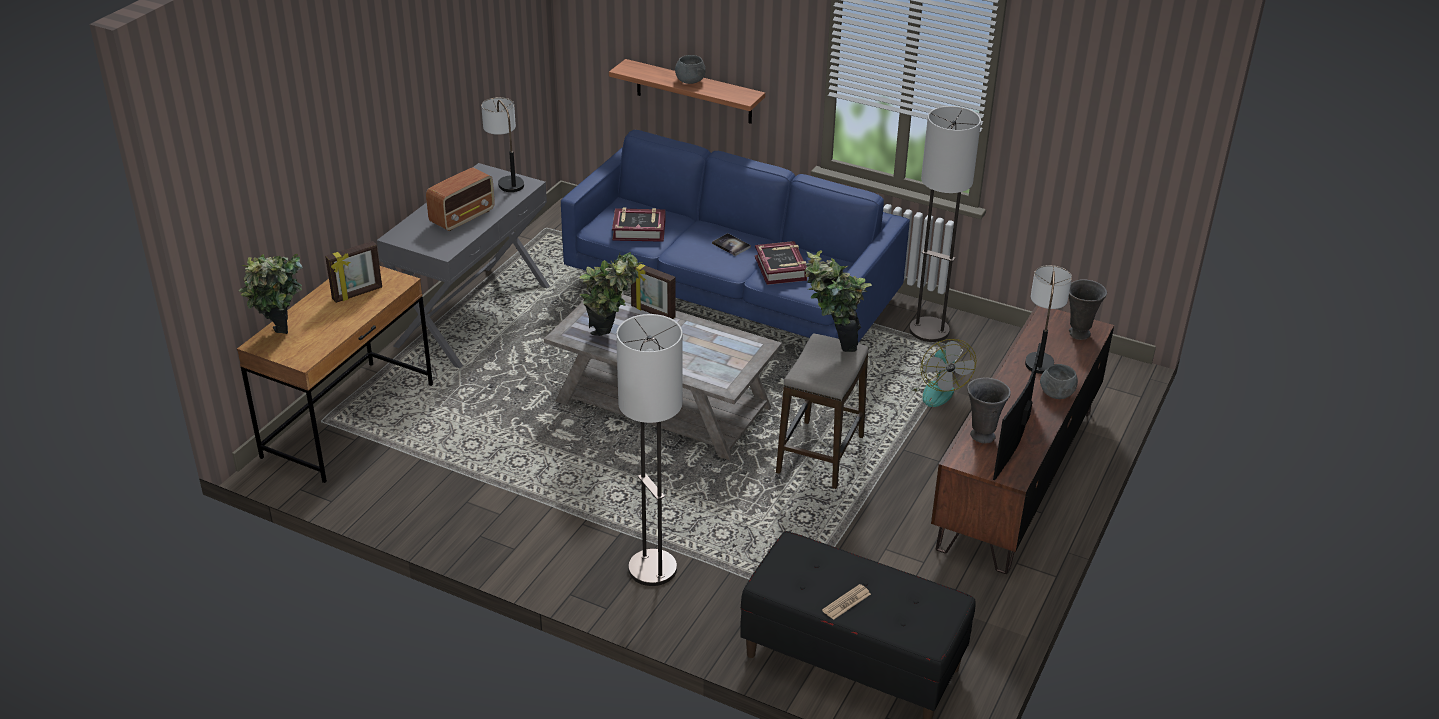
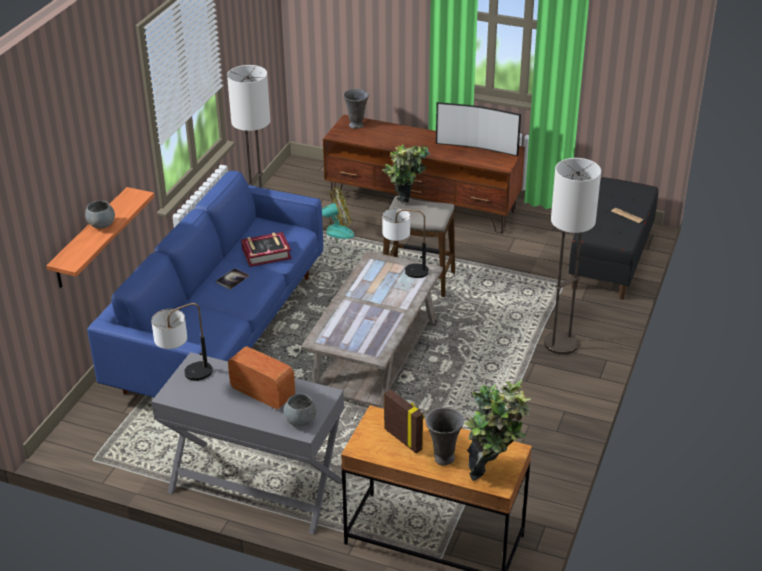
camera: 95 degrees left, 0 degrees up
potted plant [580,252,642,336] -> none
book [612,207,665,242] -> none
picture frame [631,264,676,319] -> none
grey vase [967,378,1011,443] -> grey vase moved to [425,407,464,466]
table lamp [1025,265,1072,374] -> table lamp moved to [382,208,429,278]
grey bowl [1040,364,1078,399] -> grey bowl moved to [283,394,316,426]

